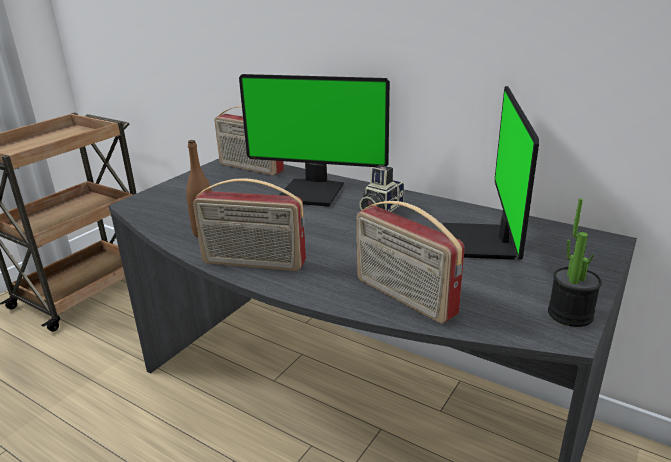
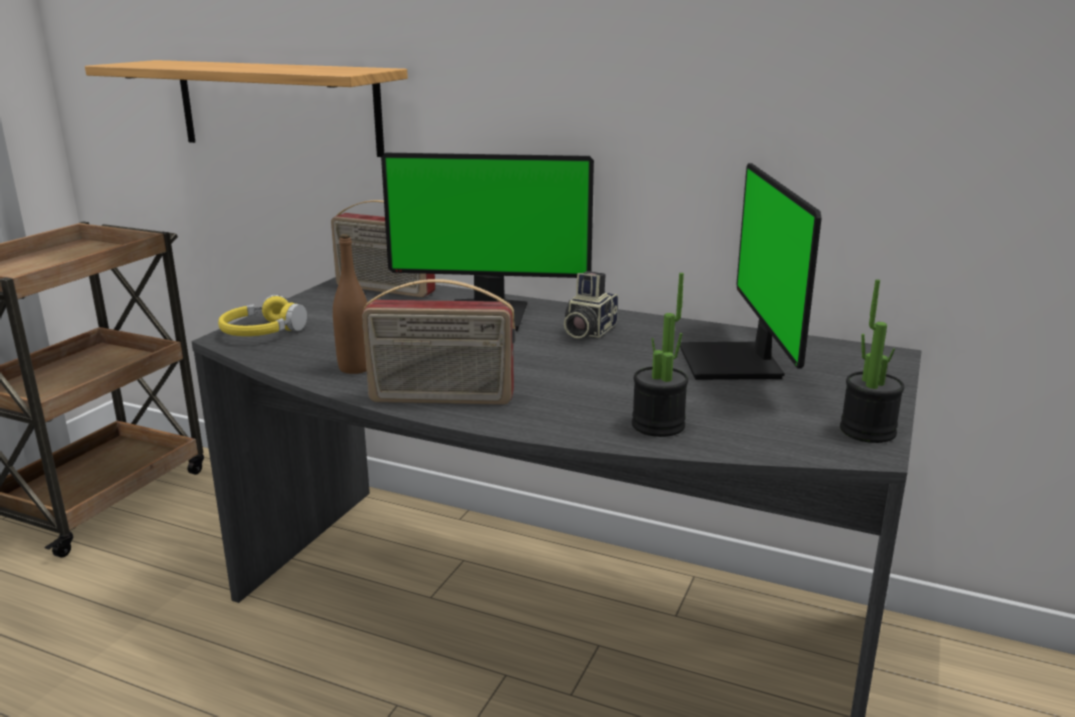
camera: 10 degrees left, 5 degrees down
radio [357,201,465,324] -> potted plant [632,273,688,437]
none -> shelf [85,60,408,157]
none -> yellow headphones [218,294,307,336]

